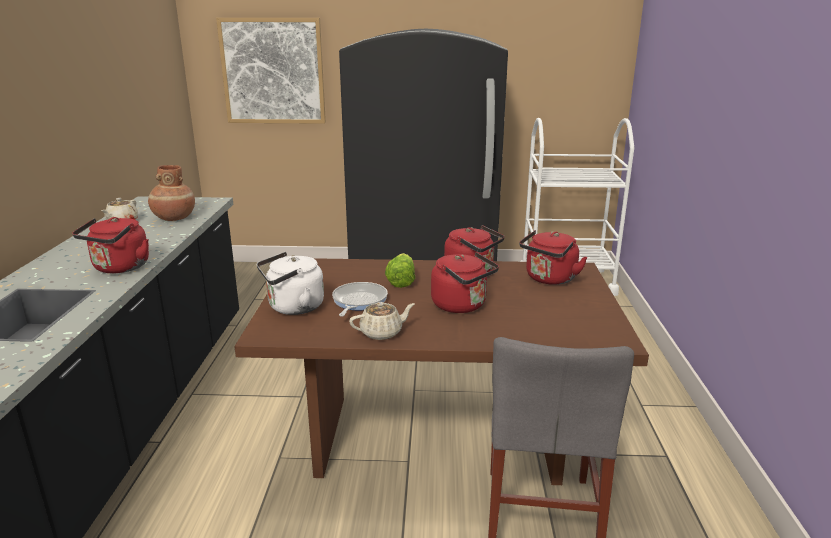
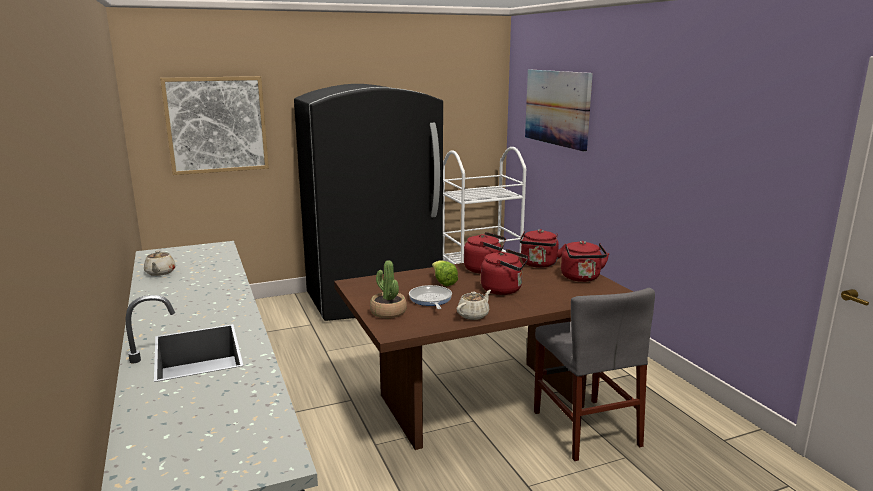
camera: 25 degrees left, 5 degrees down
red kettle [72,217,149,274] -> red kettle moved to [561,241,610,282]
brown vase [148,165,195,221] -> none
white kettle [256,252,324,315] -> potted plant [370,260,407,318]
none -> picture [525,70,593,152]

